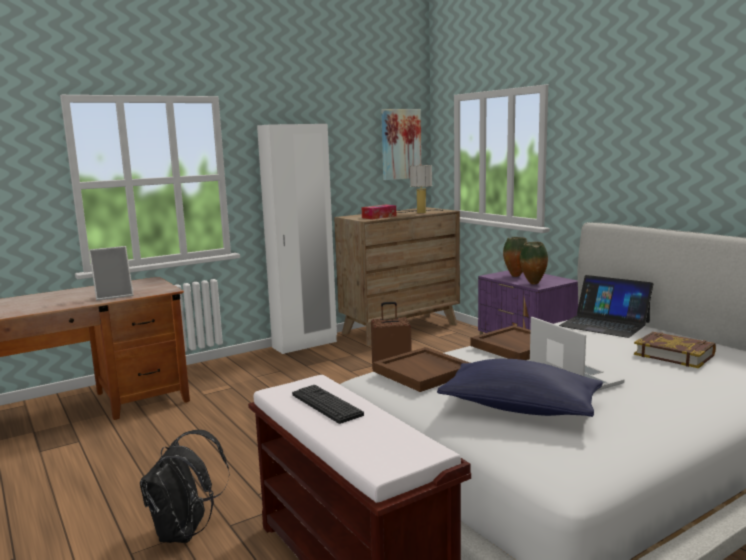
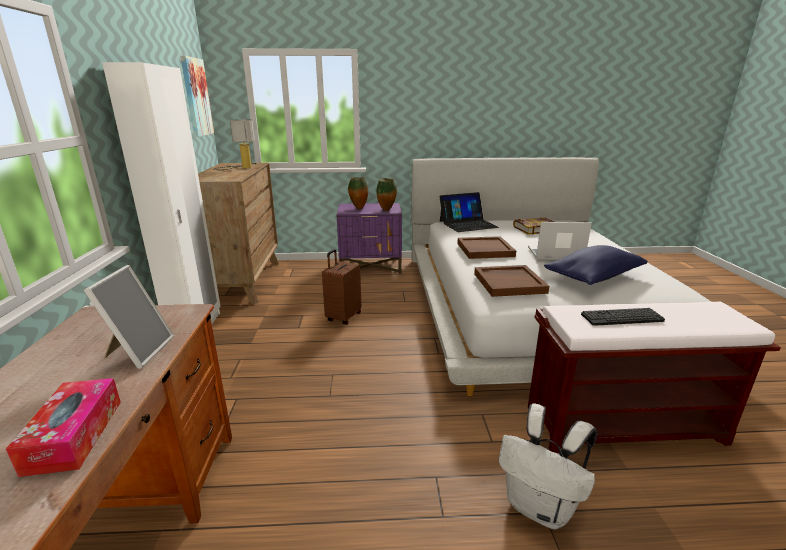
camera: 60 degrees left, 10 degrees up
black backpack [140,430,230,543] -> white backpack [499,404,598,530]
tissue box [362,205,396,219] -> tissue box moved to [6,378,121,477]

